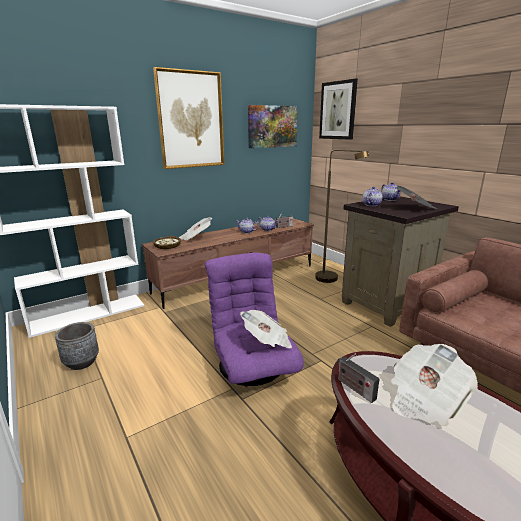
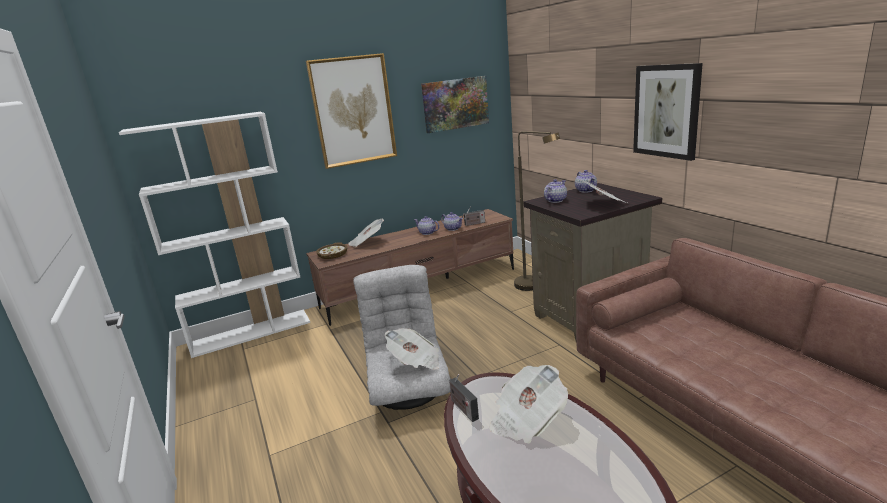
camera: 10 degrees right, 0 degrees up
grey planter [55,322,99,370] -> none
purple armchair [204,252,304,386] -> grey armchair [353,265,450,410]
picture [319,79,358,140] -> picture moved to [633,63,703,161]

